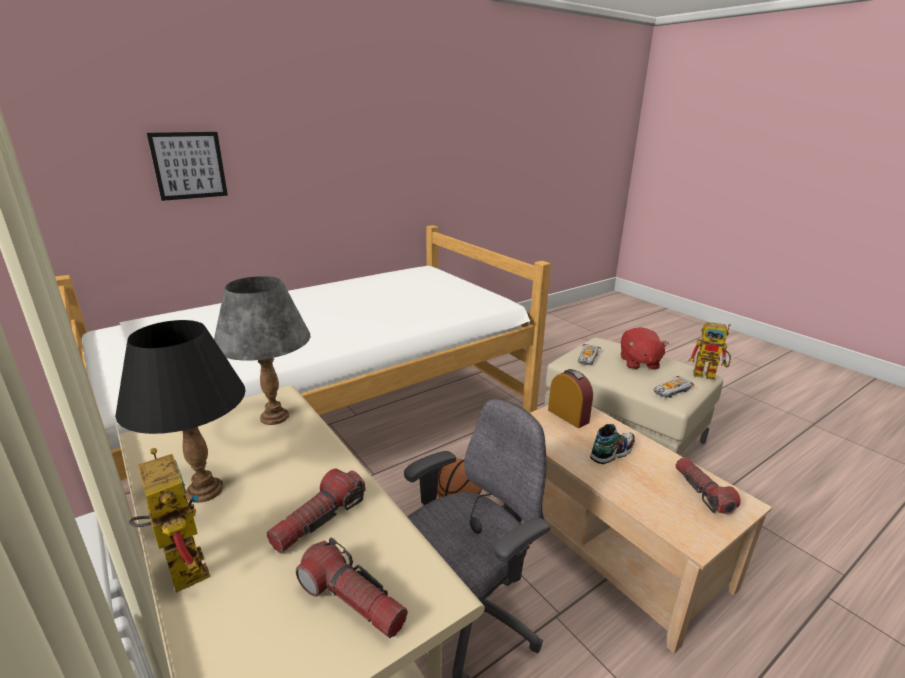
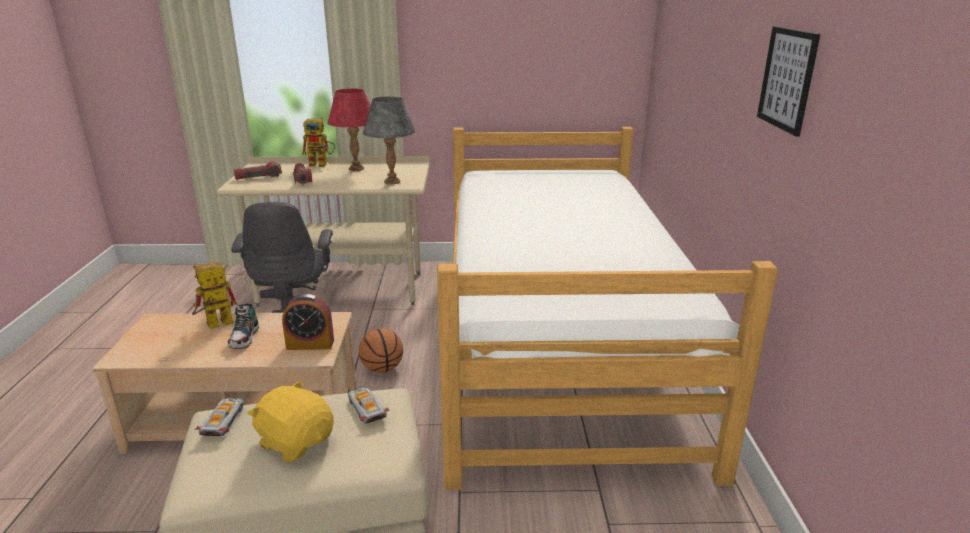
camera: 125 degrees right, 0 degrees up
black table lamp [115,320,246,503] -> red table lamp [328,89,370,171]
picture [147,132,228,201] -> picture moved to [757,26,820,137]
red plush toy [621,327,669,370] -> yellow plush toy [247,380,334,463]
flashlight [675,457,741,514] -> none
toy robot [689,322,731,380] -> toy robot moved to [192,262,238,329]

